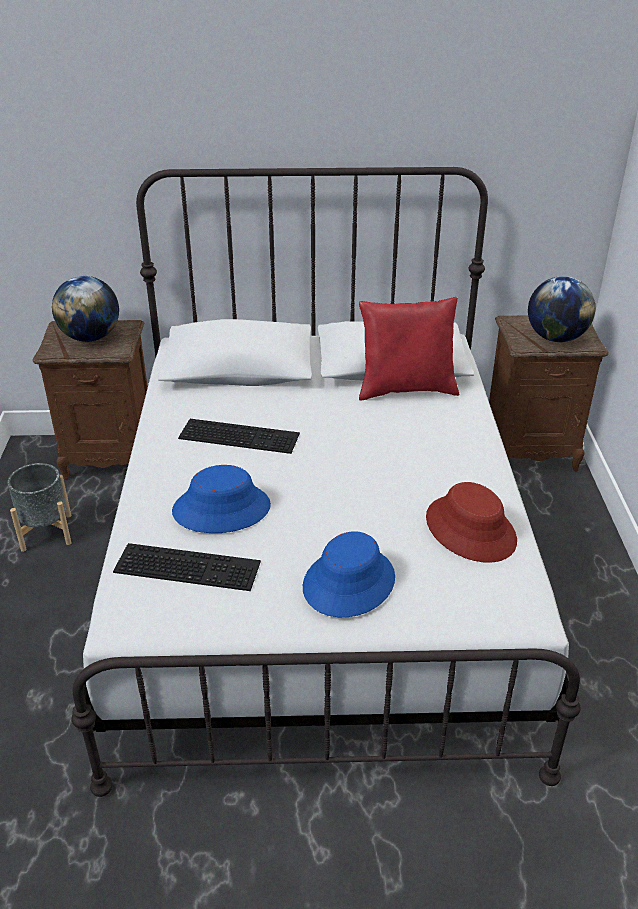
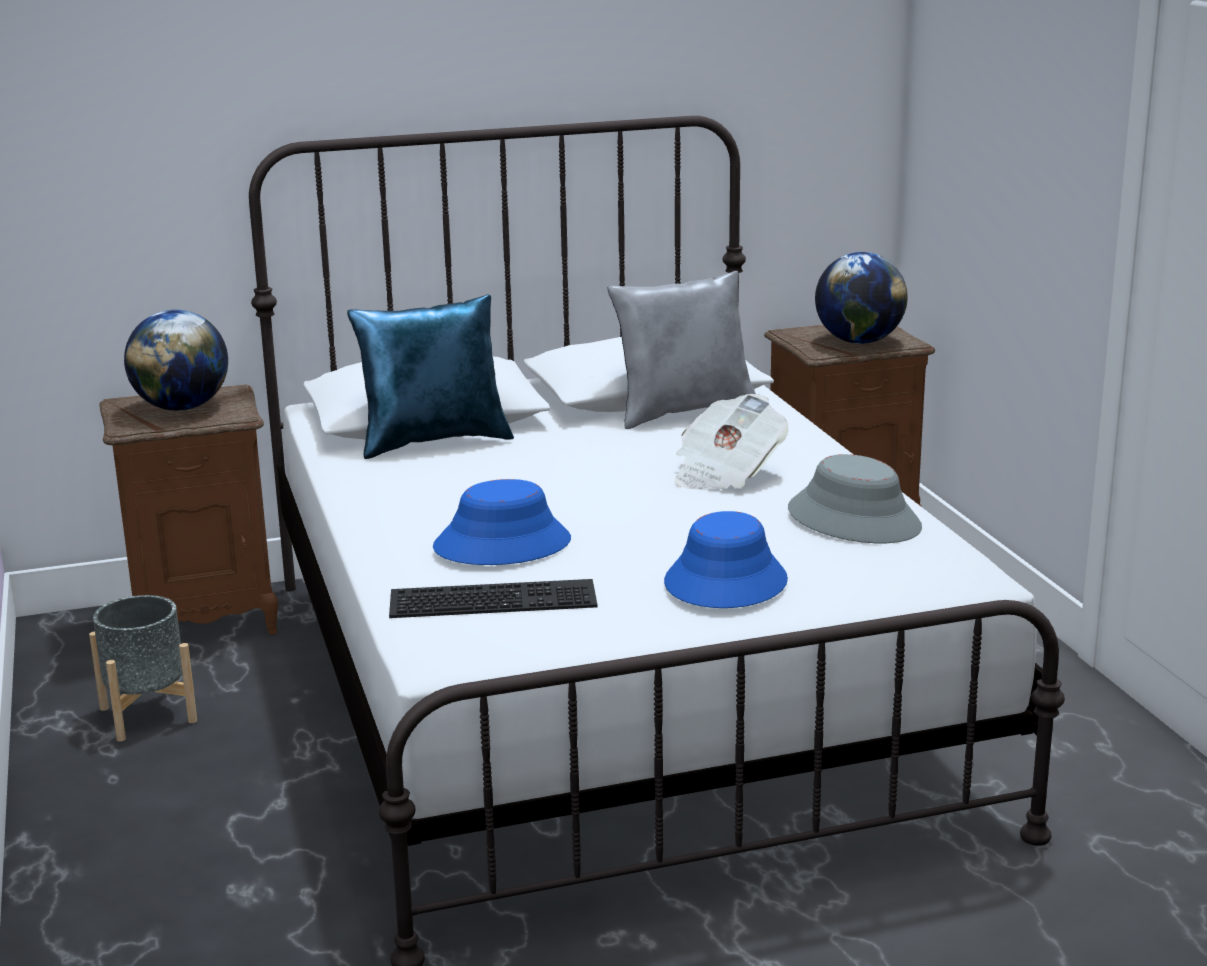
camera: 15 degrees left, 15 degrees down
keyboard [178,419,300,454] -> none
red pillow [359,297,460,401] -> grey pillow [608,271,756,429]
red hat [426,482,517,563] -> grey hat [788,454,922,543]
none -> blue pillow [347,294,514,459]
none -> newspaper [675,394,788,489]

